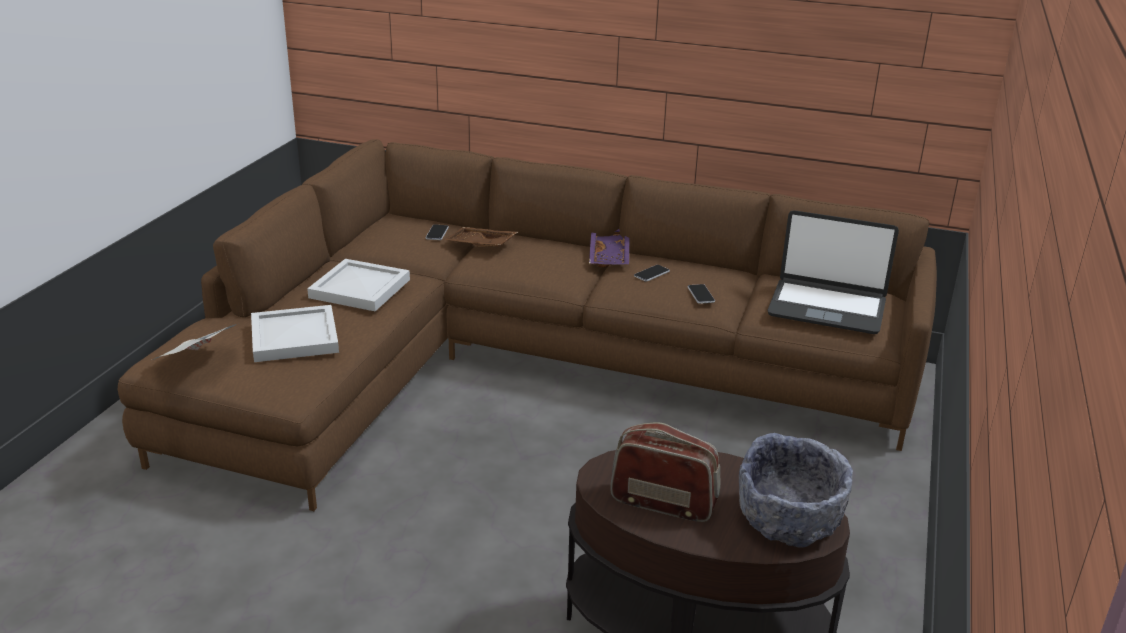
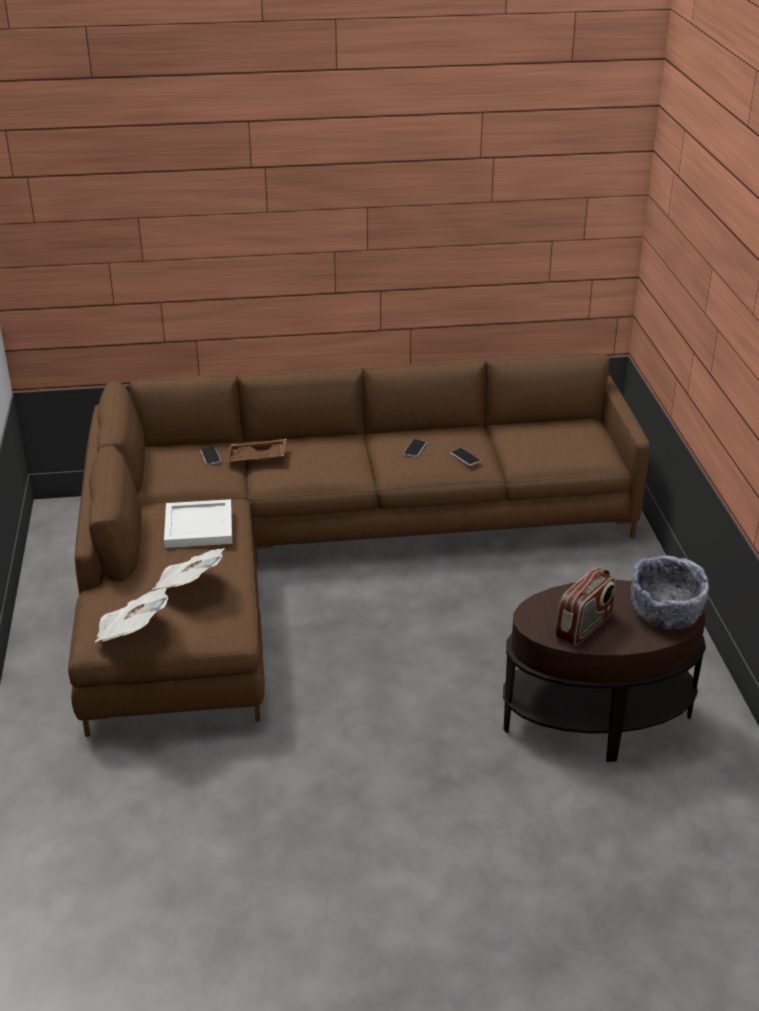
camera: 25 degrees left, 5 degrees up
white tray [251,305,339,362] -> newspaper [152,548,225,590]
purple tray [589,229,629,267] -> none
radio [610,422,720,522] -> radio turned 135 degrees clockwise [555,567,615,646]
laptop [767,210,899,334] -> none

